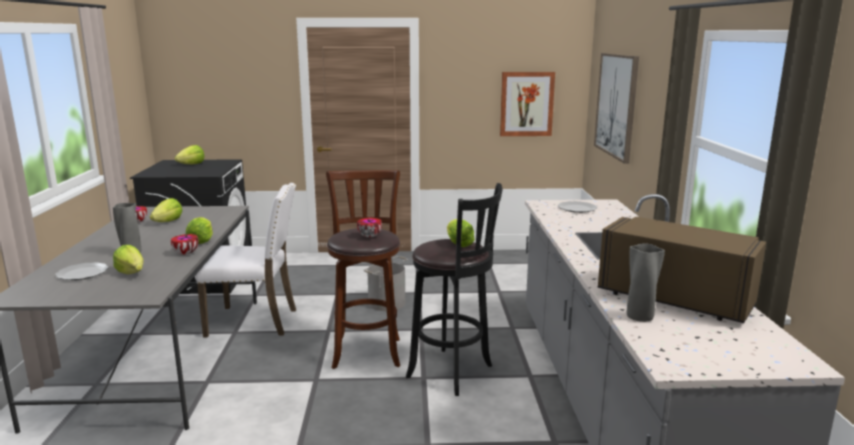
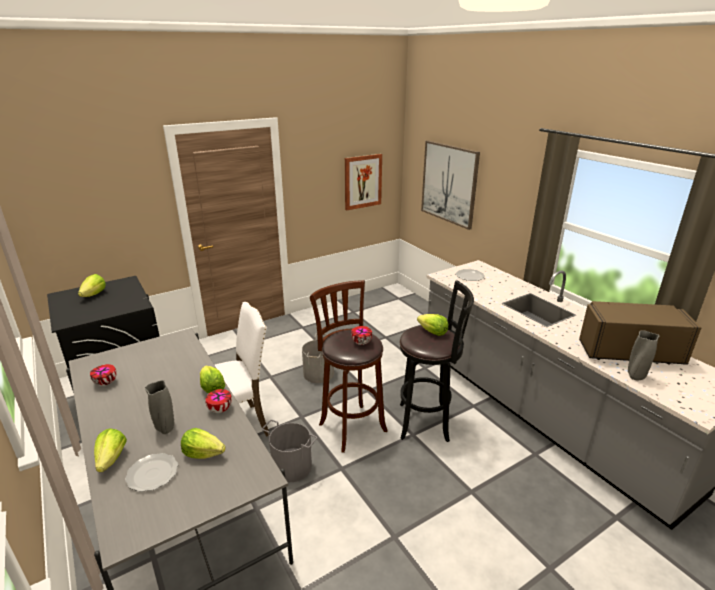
camera: 30 degrees left, 10 degrees up
lettuce [150,198,182,222] -> lettuce moved to [94,428,127,472]
none -> grey bucket [262,420,317,482]

